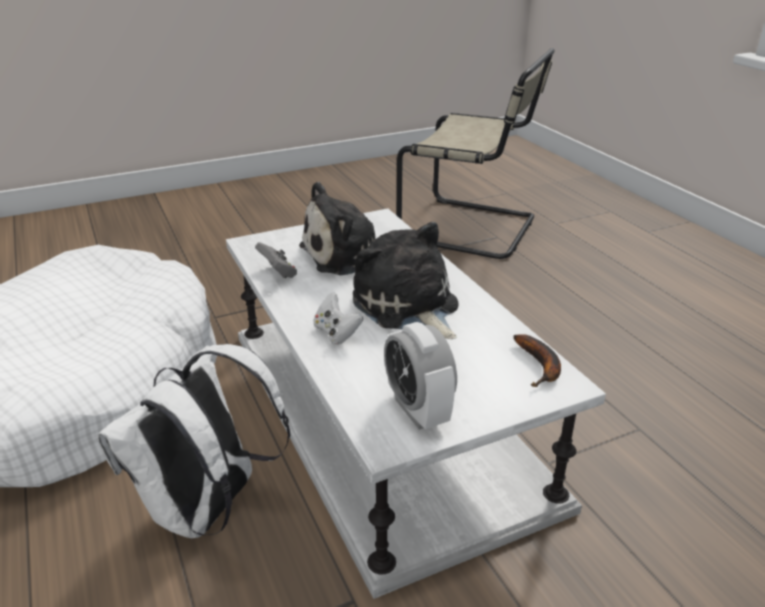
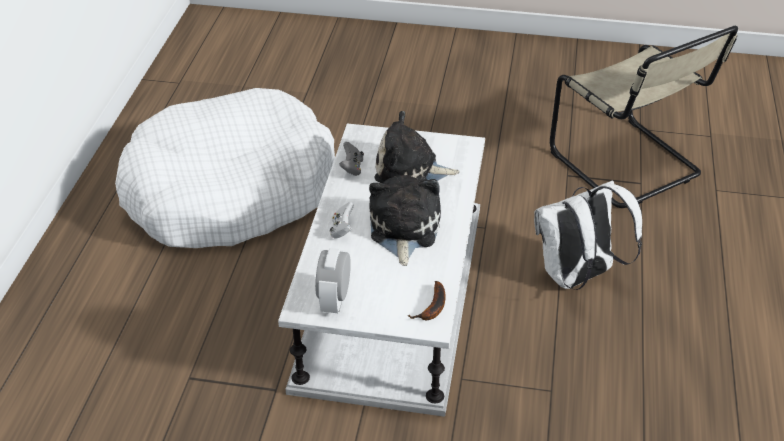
camera: 35 degrees right, 10 degrees up
white backpack [97,344,290,538] -> white backpack moved to [534,181,642,290]

